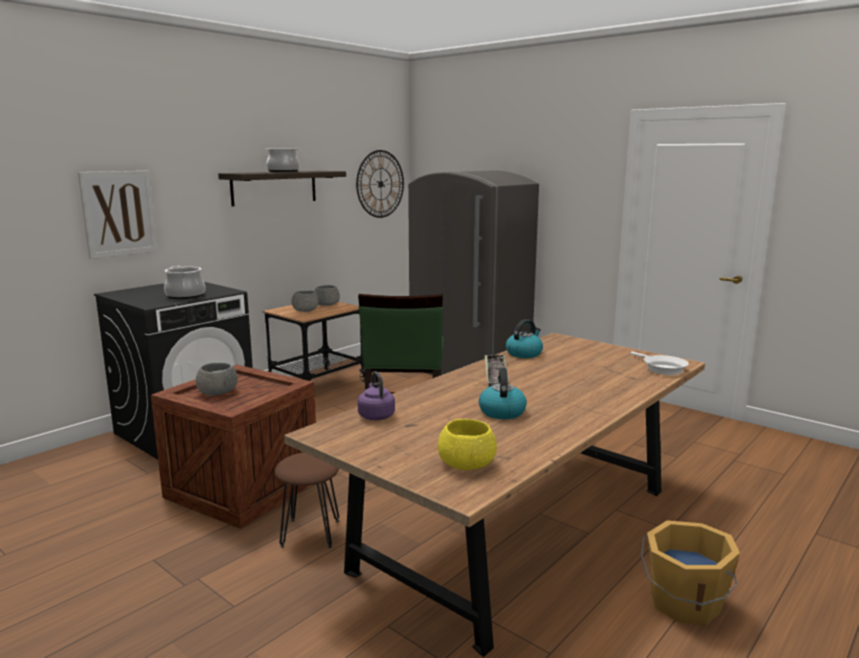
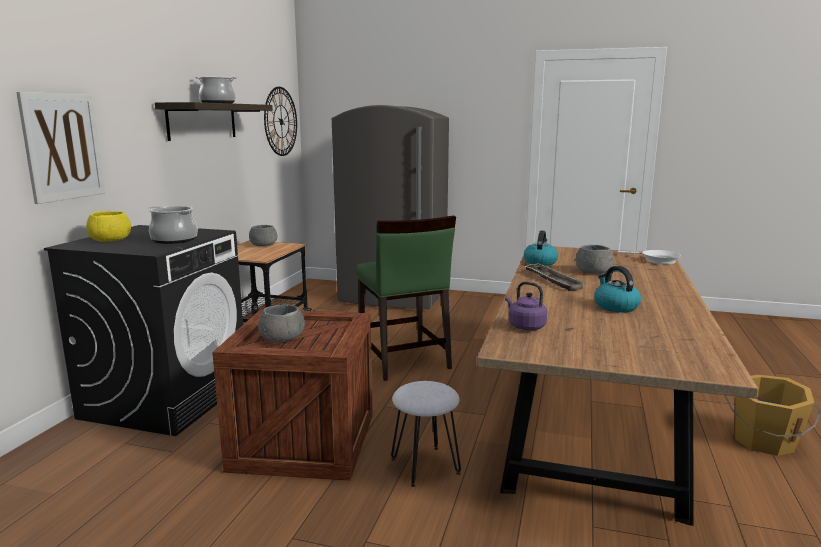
camera: 25 degrees left, 0 degrees up
brown stool [275,453,339,548] -> white stool [391,381,461,487]
grey bowl [291,290,319,312] -> grey bowl moved to [575,245,614,274]
yellow bowl [438,419,497,470] -> yellow bowl moved to [86,211,131,242]

